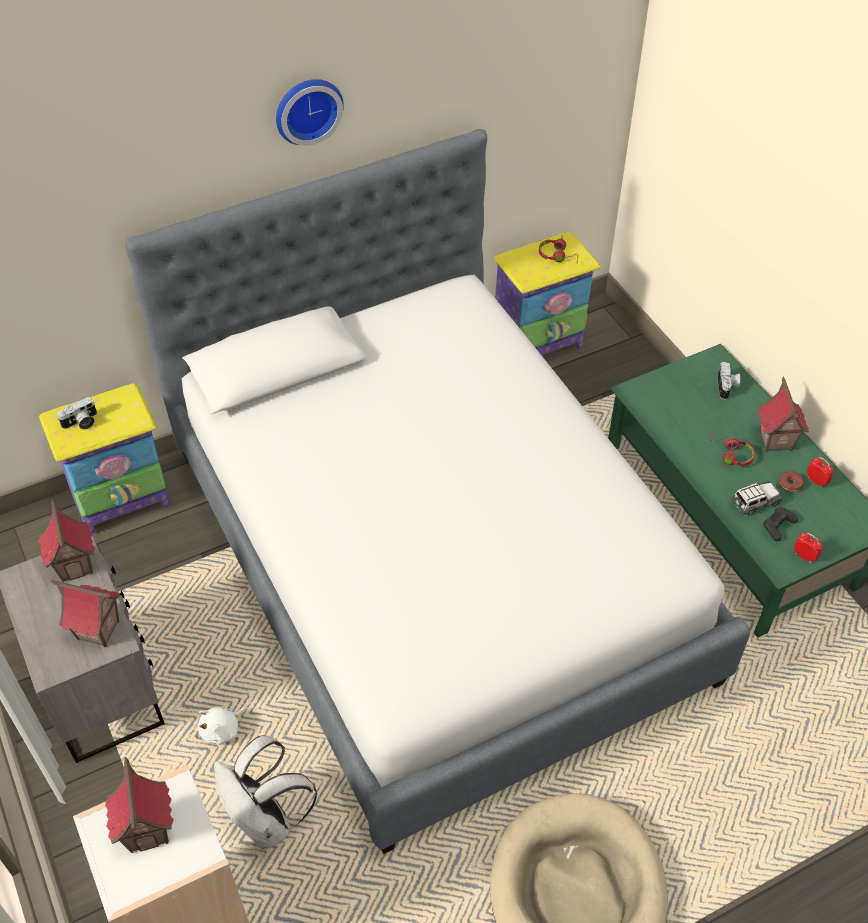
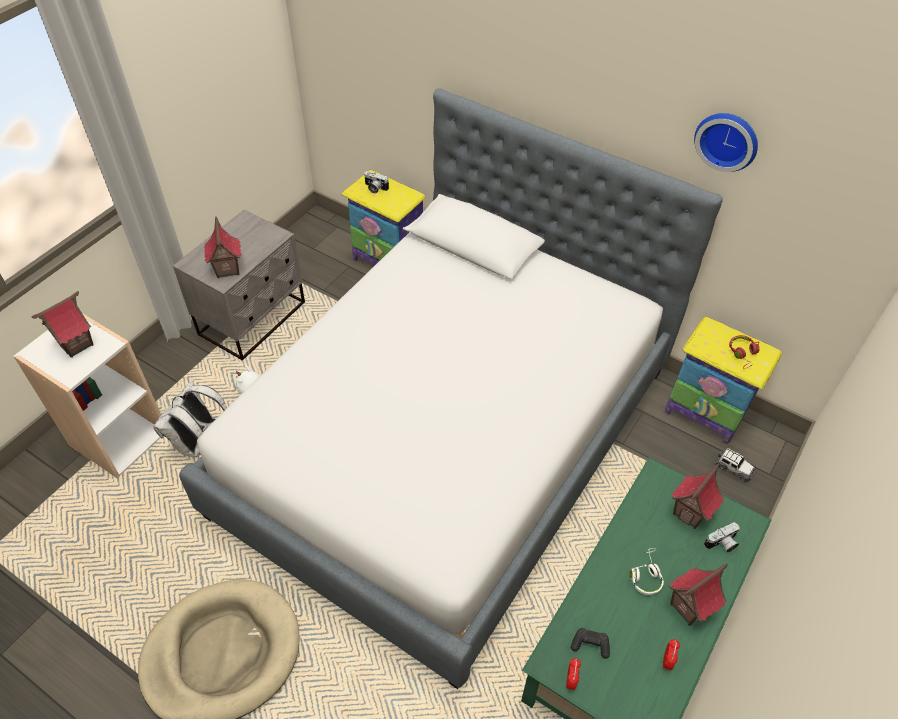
camera: 60 degrees right, 0 degrees up
toy house [38,498,95,582] -> toy house moved to [671,463,724,529]
wall clock [276,79,344,146] -> wall clock moved to [694,113,758,172]
red headphones [711,431,755,466] -> white headphones [630,548,664,595]
toy car [732,481,782,516] -> toy car moved to [716,448,756,482]
donut [779,471,804,492] -> none

